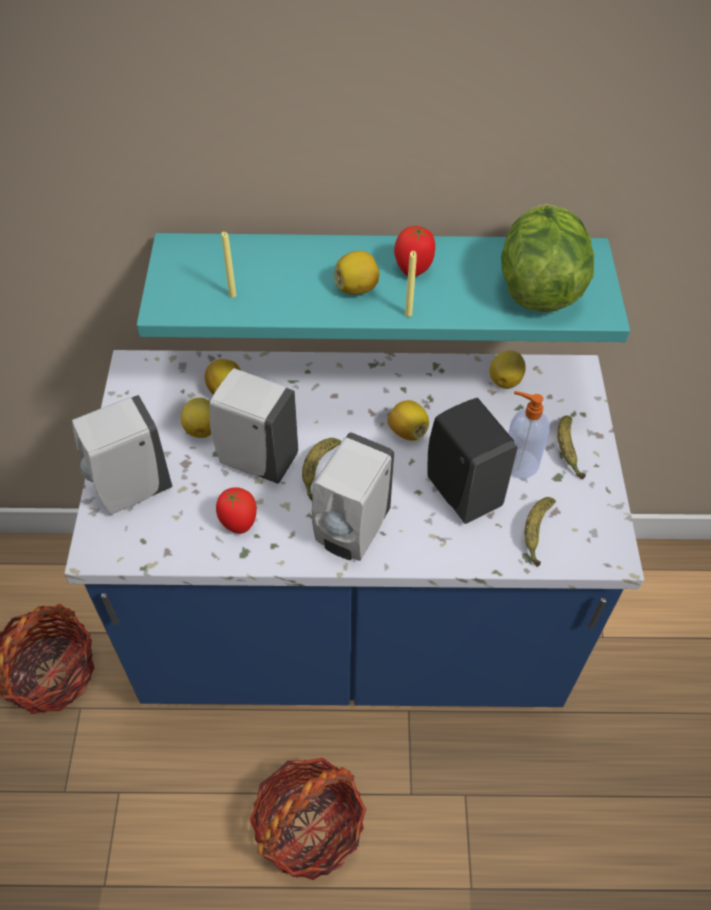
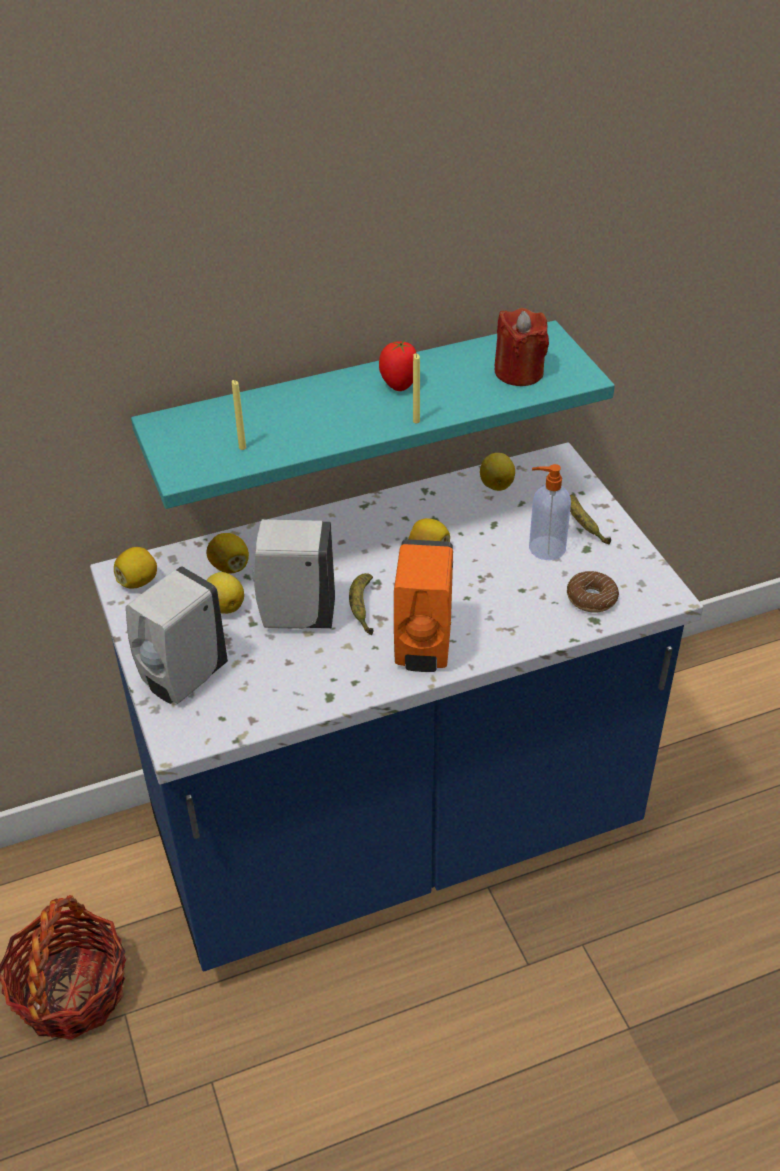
camera: 20 degrees left, 10 degrees down
tomato [216,487,257,534] -> none
basket [250,758,366,880] -> none
white soap dispenser [312,433,394,561] -> orange soap dispenser [394,539,453,672]
lemon [335,251,379,295] -> lemon moved to [114,547,157,588]
black soap dispenser [428,398,518,524] -> none
lettuce [501,204,594,312] -> red candle [494,308,549,386]
banana [525,497,556,567] -> donut [567,571,619,613]

